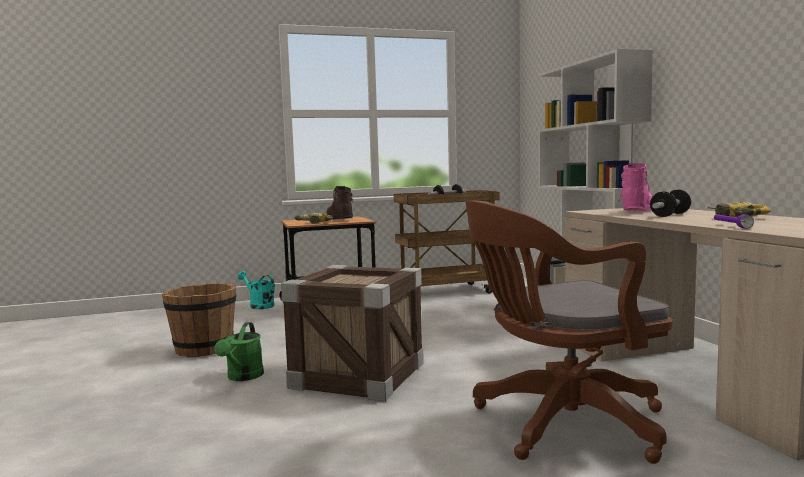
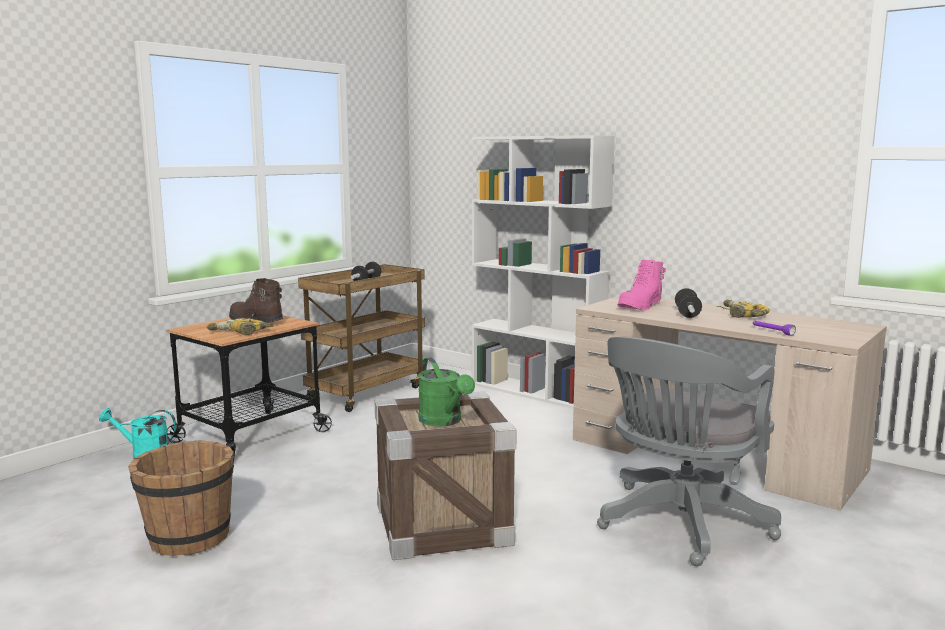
camera: 35 degrees left, 5 degrees up
green watering can [214,322,264,381] -> green watering can moved to [418,357,475,426]
brown office chair [465,200,673,464] -> grey office chair [597,337,781,566]
pink boot [618,163,652,211] -> pink boot turned 135 degrees counterclockwise [618,260,666,310]

